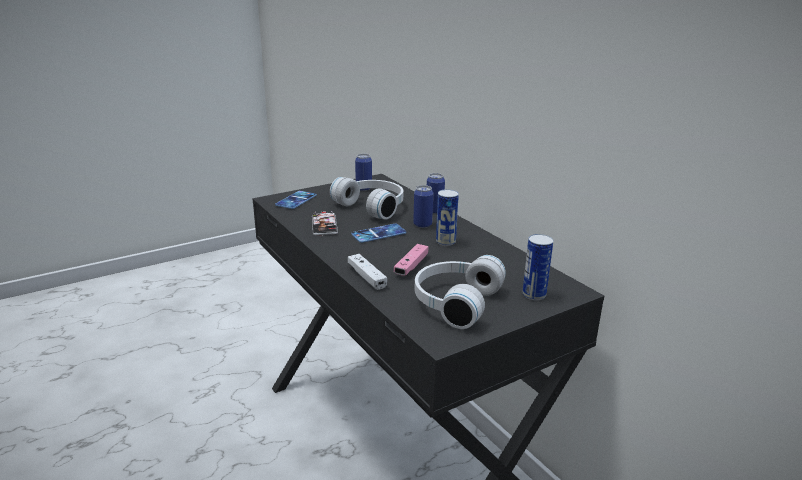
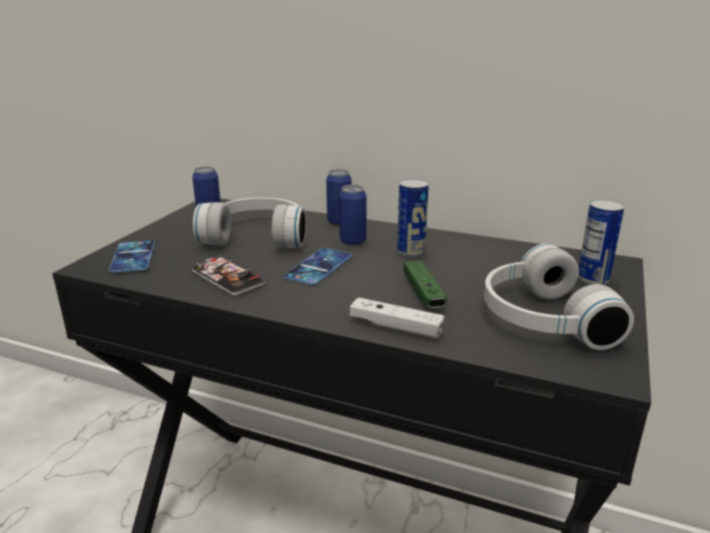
camera: 35 degrees left, 0 degrees up
pink game controller [394,244,429,276] -> green game controller [404,261,447,309]

